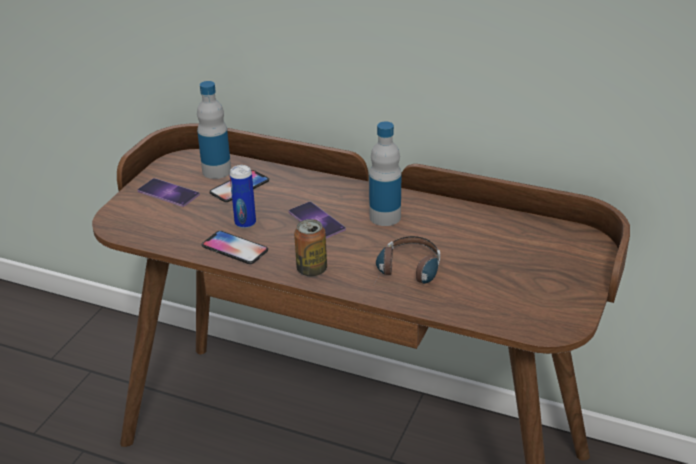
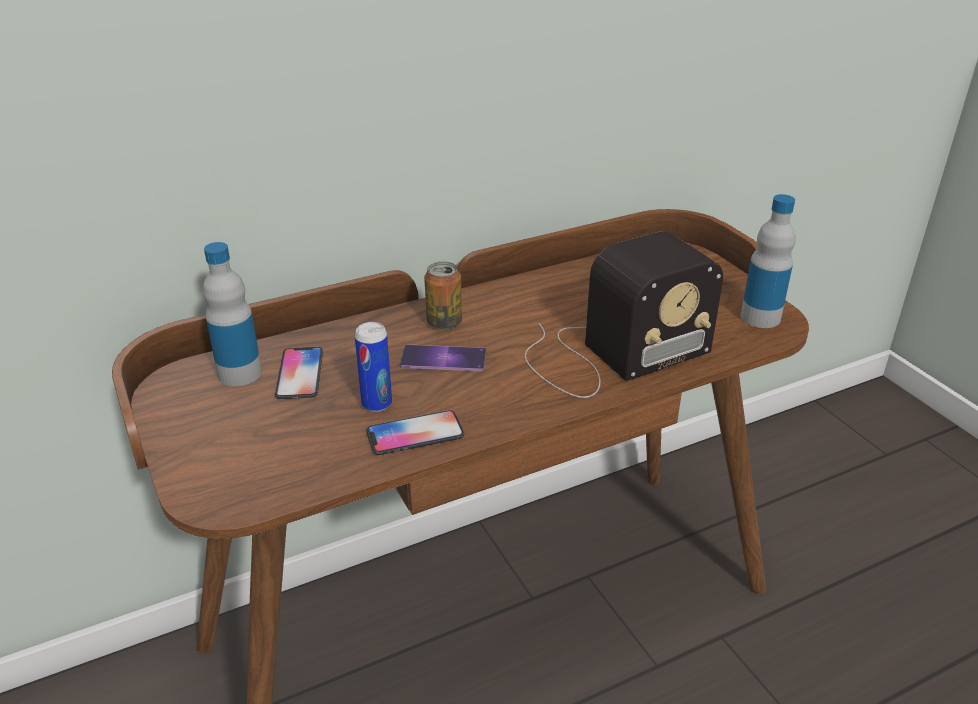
camera: 50 degrees left, 0 degrees up
phone [138,178,200,207] -> none
can [294,219,327,277] -> can moved to [424,261,462,330]
bottle [369,122,401,226] -> bottle moved to [741,194,796,328]
headphones [374,236,440,285] -> radio [525,231,723,398]

